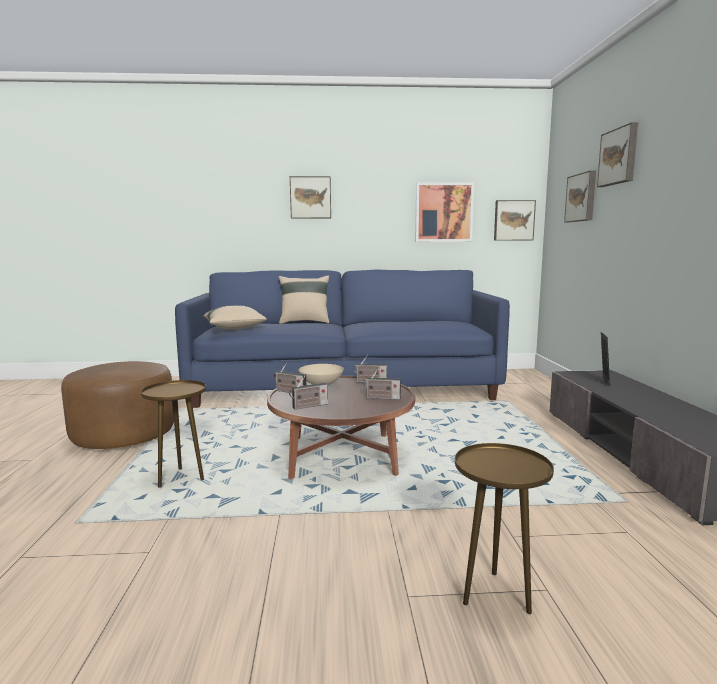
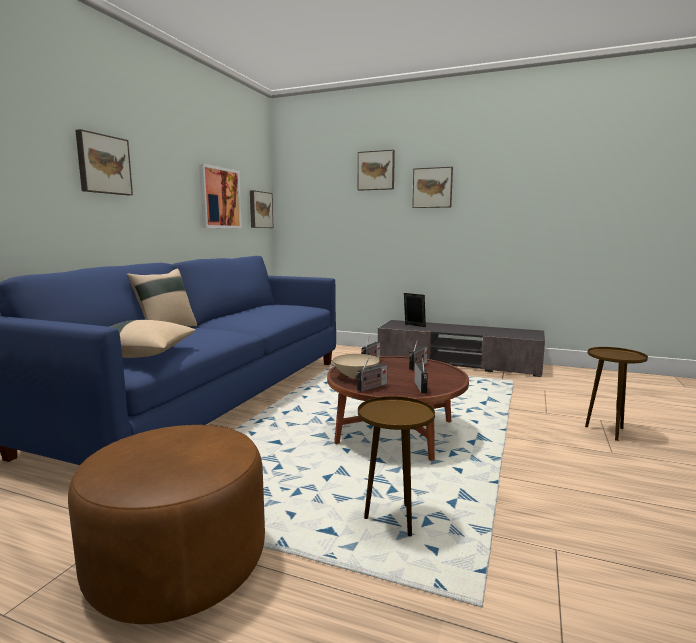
camera: 65 degrees left, 0 degrees up
picture [564,170,596,222] -> picture moved to [412,167,453,208]

